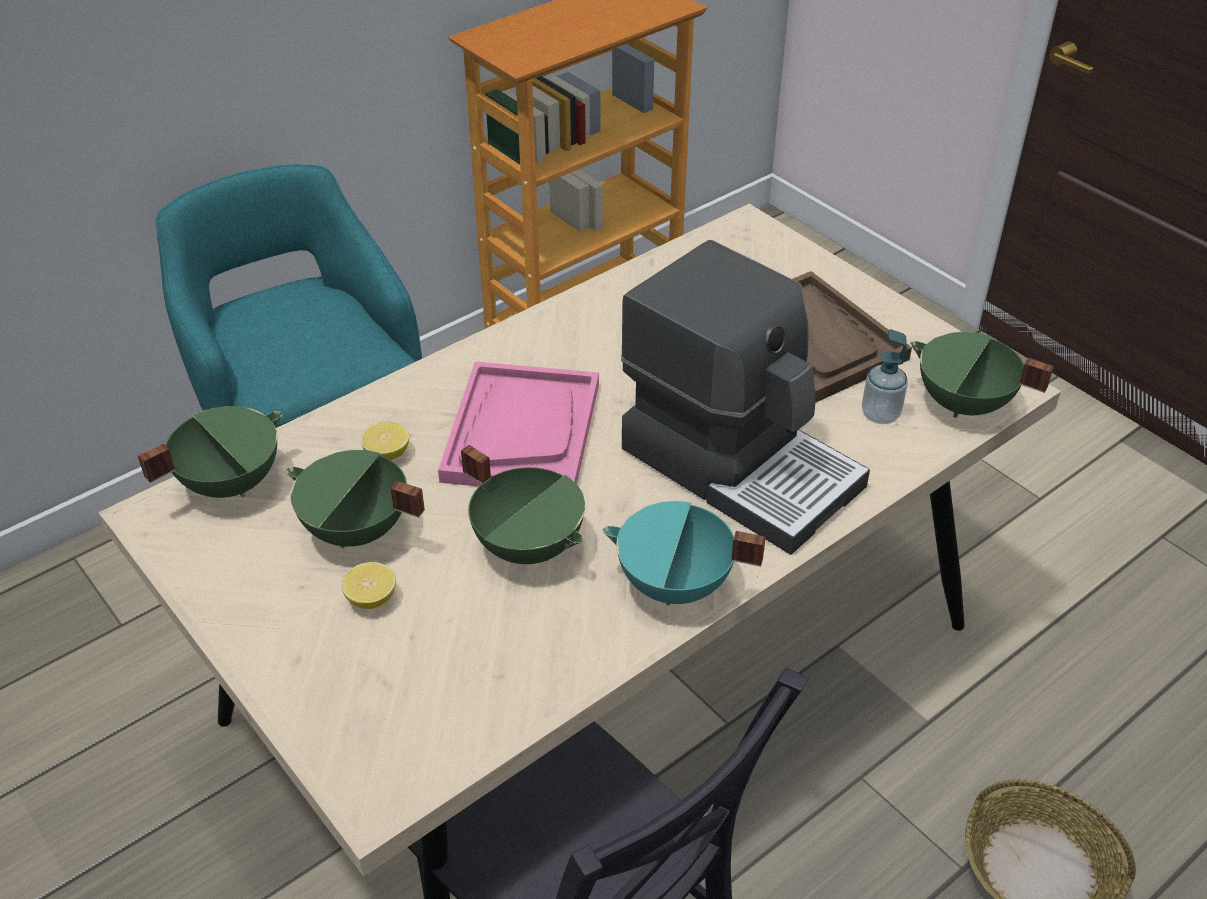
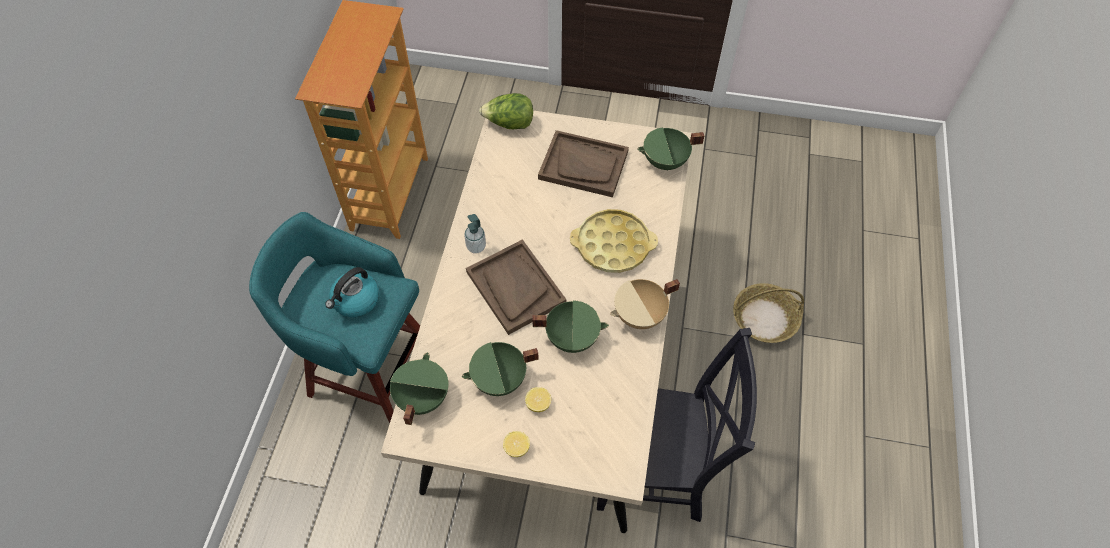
camera: 40 degrees left, 15 degrees up
lemon [361,421,409,460] -> lemon moved to [503,431,530,457]
pink tray [438,361,599,487] -> brown tray [466,239,566,335]
turquoise cooking pot [603,501,766,606] -> beige cooking pot [610,279,680,329]
coffee machine [621,240,870,555] -> yellow tray [570,209,658,273]
soap dispenser [862,329,908,424] -> soap dispenser moved to [464,214,486,254]
none -> kettle [325,267,380,317]
none -> lettuce [479,93,533,129]

